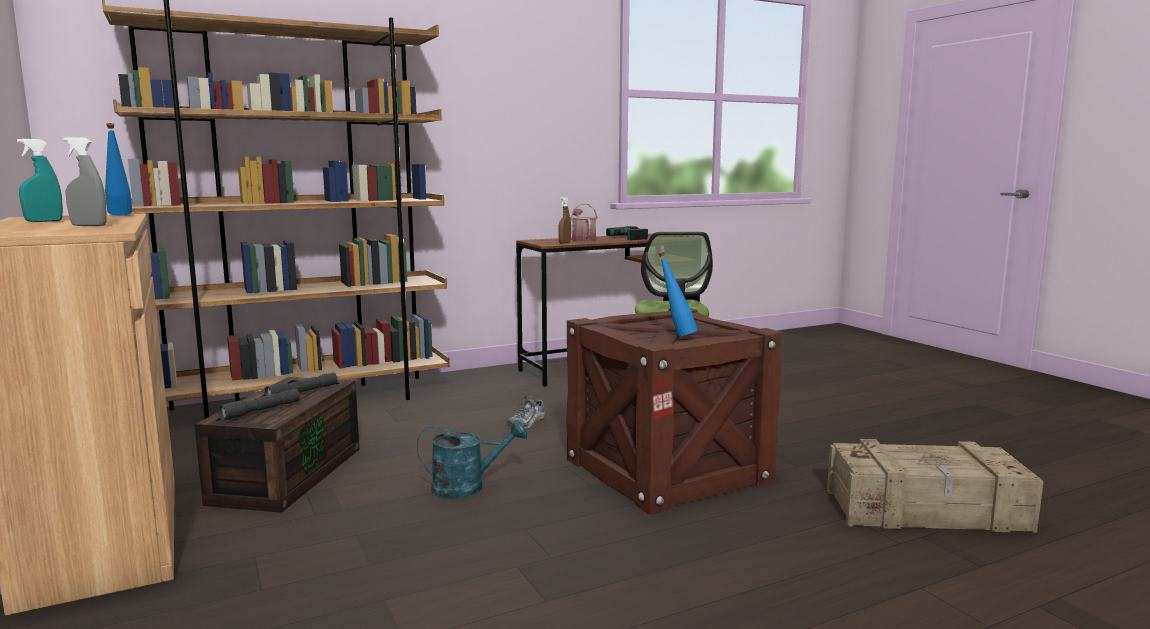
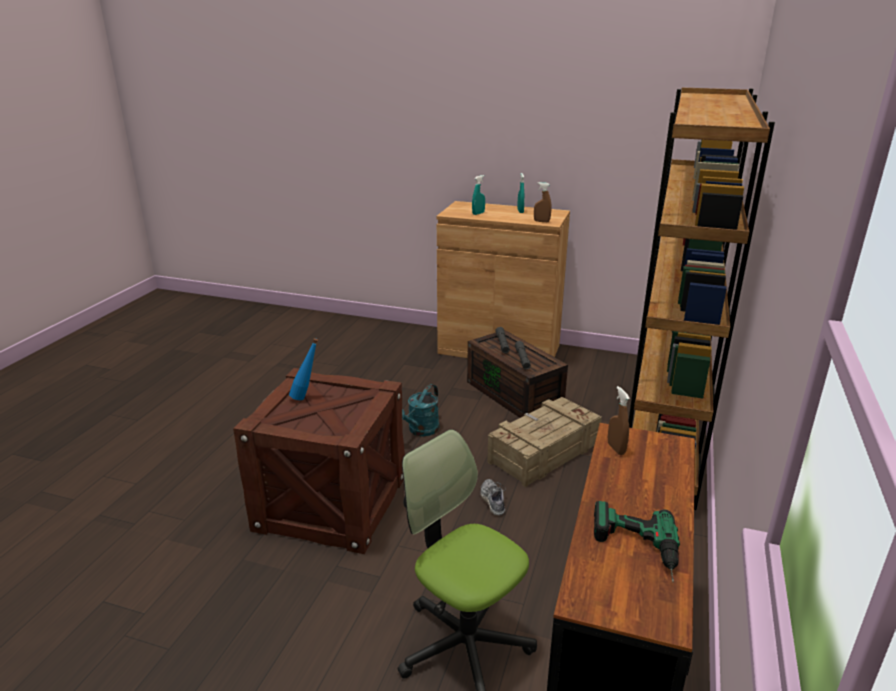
camera: 135 degrees right, 15 degrees up
grey spray bottle [63,137,107,226] -> turquoise spray bottle [472,175,485,215]
blue bottle [105,123,132,216] -> brown spray bottle [534,182,552,222]
watering can [571,204,598,242] -> none
crate [827,439,1044,533] -> crate moved to [487,397,602,487]

